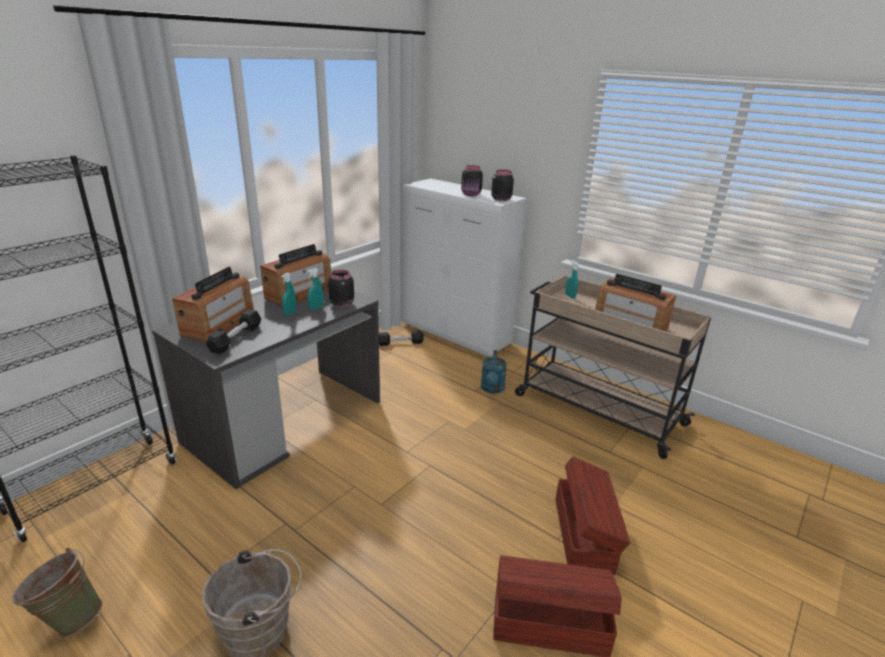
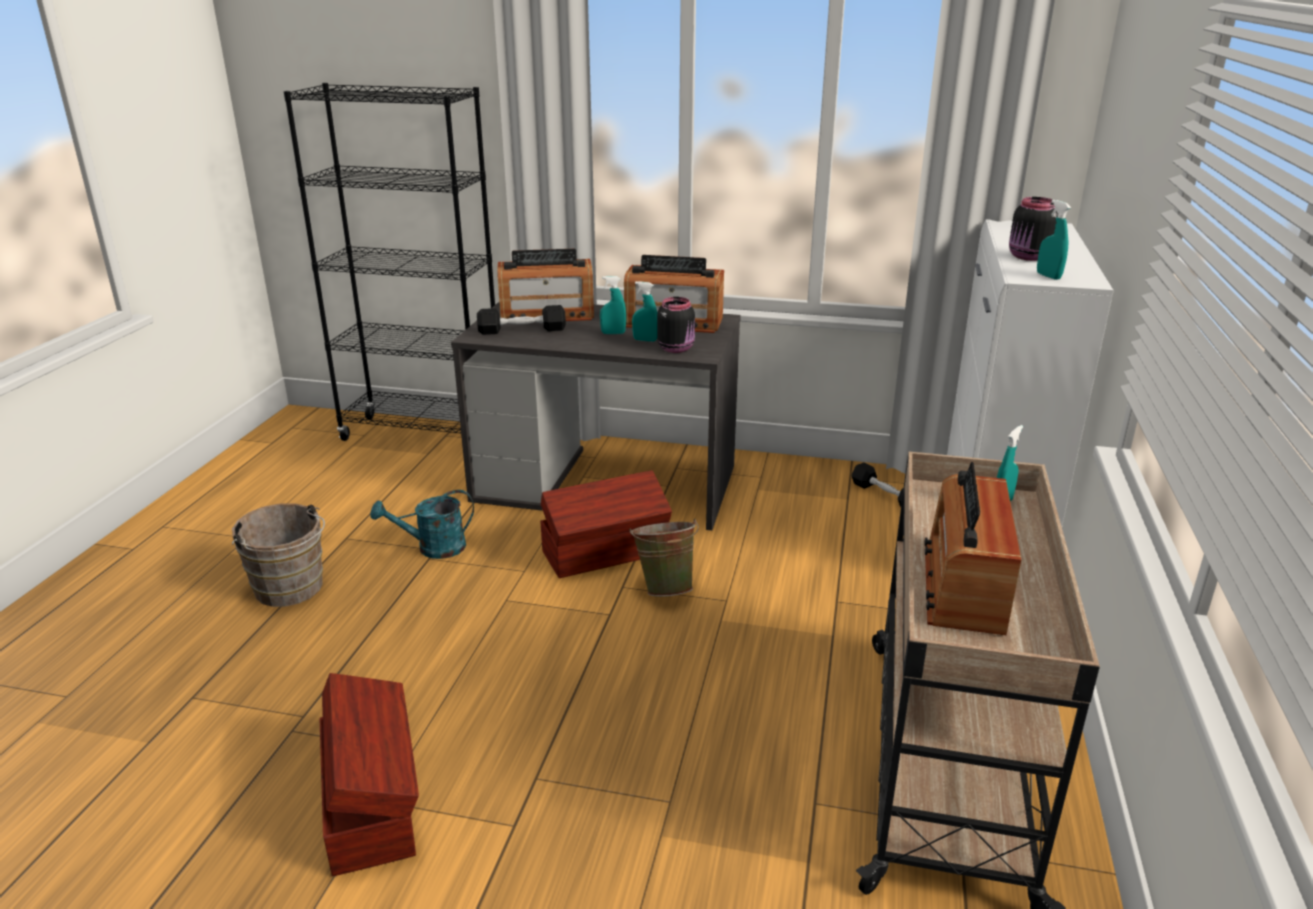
camera: 65 degrees right, 0 degrees up
green bucket [12,548,103,637] -> green bucket moved to [629,519,699,597]
turquoise watering can [481,350,507,394] -> turquoise watering can moved to [370,490,474,559]
black jar [491,169,514,201] -> turquoise spray bottle [1037,200,1071,280]
brown storage box [556,456,630,575] -> brown storage box moved to [540,470,672,578]

